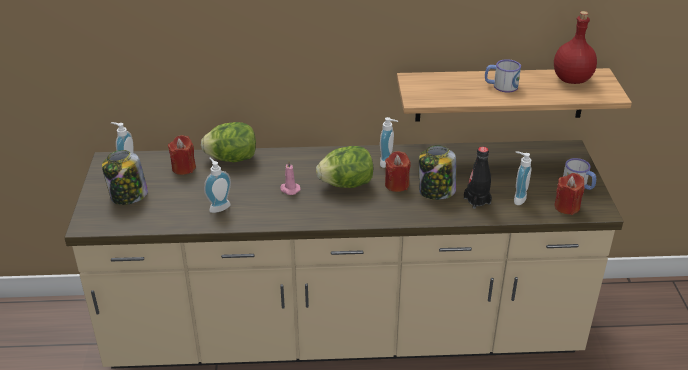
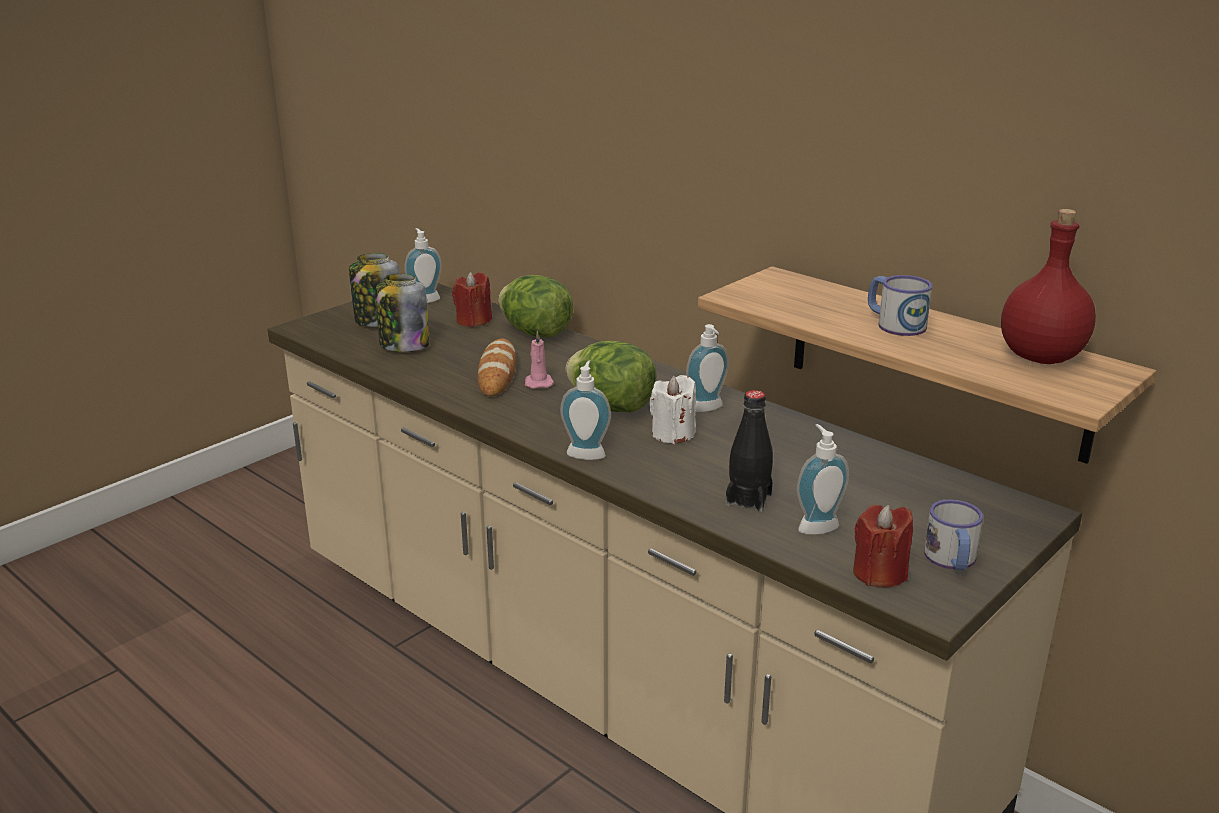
camera: 45 degrees right, 10 degrees down
soap dispenser [204,158,231,213] -> soap dispenser moved to [560,360,611,460]
red candle [385,151,411,192] -> white candle [649,375,696,444]
jar [419,145,456,200] -> jar moved to [376,274,430,352]
none -> bread [478,339,516,396]

